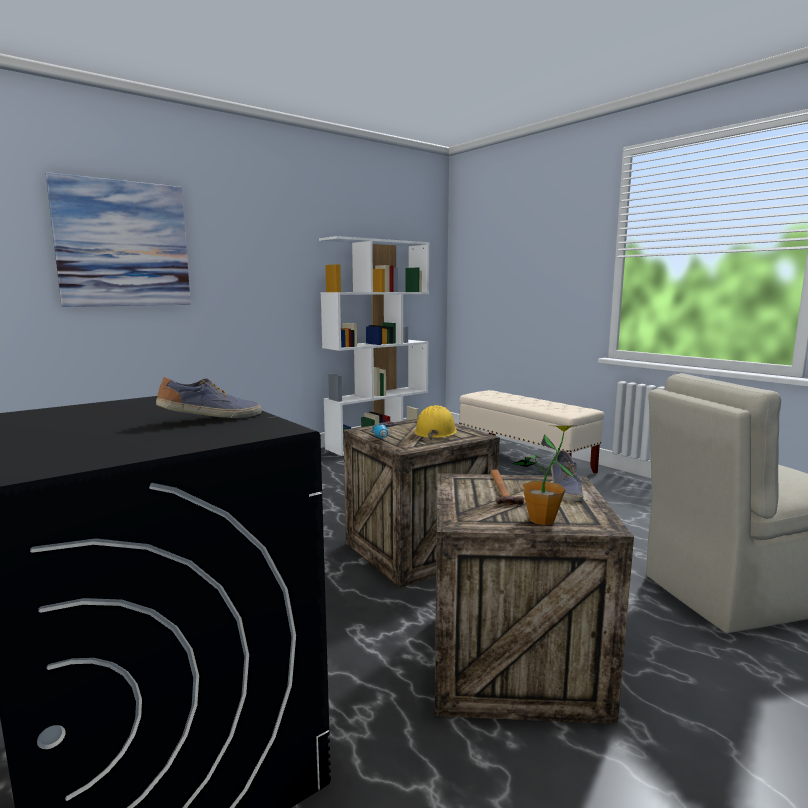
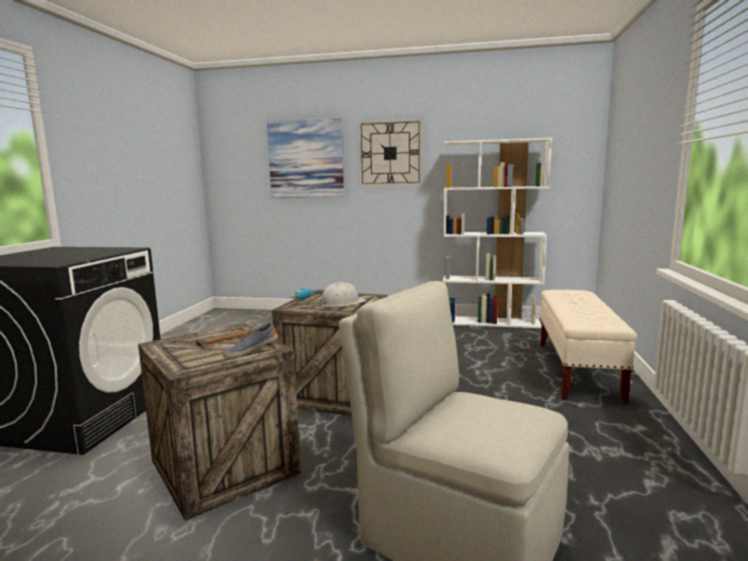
camera: 50 degrees right, 0 degrees up
shoe [156,377,262,418] -> none
yellow hard hat [414,405,457,440] -> white hard hat [319,282,367,307]
potted plant [513,426,575,525] -> none
none -> wall clock [358,119,422,186]

